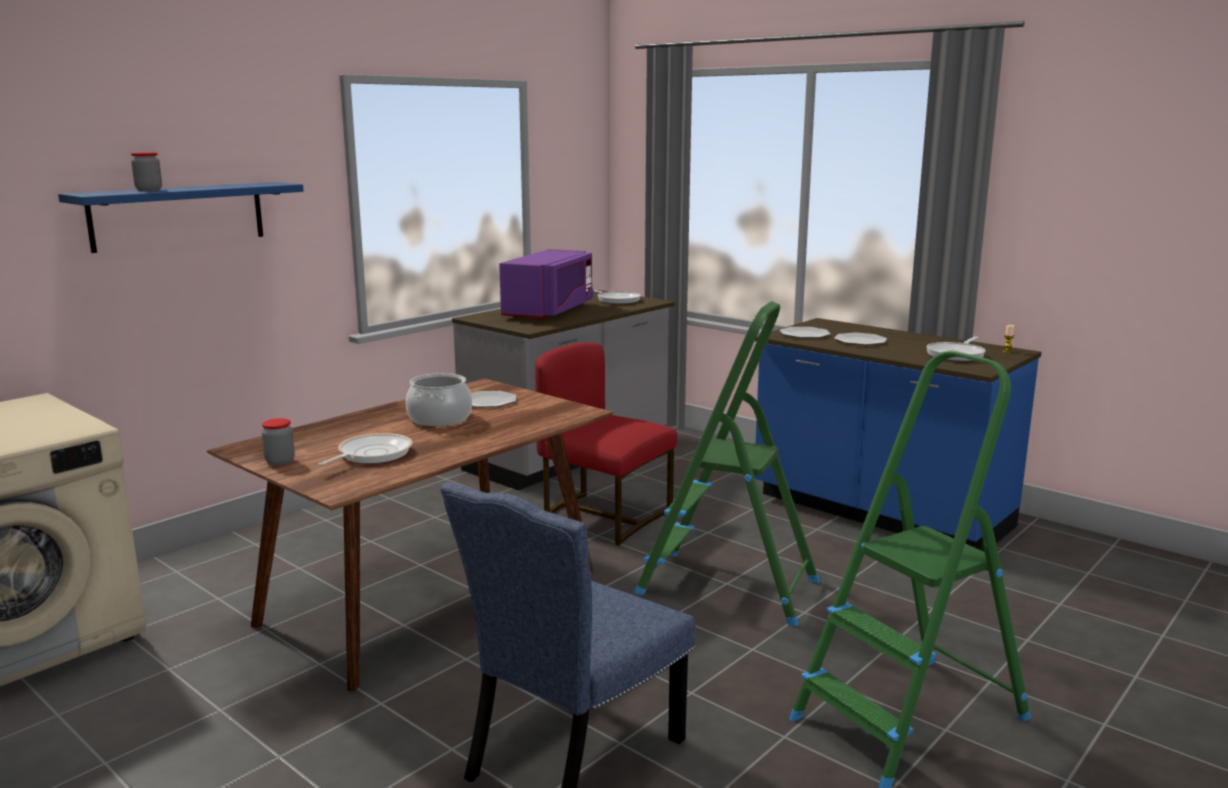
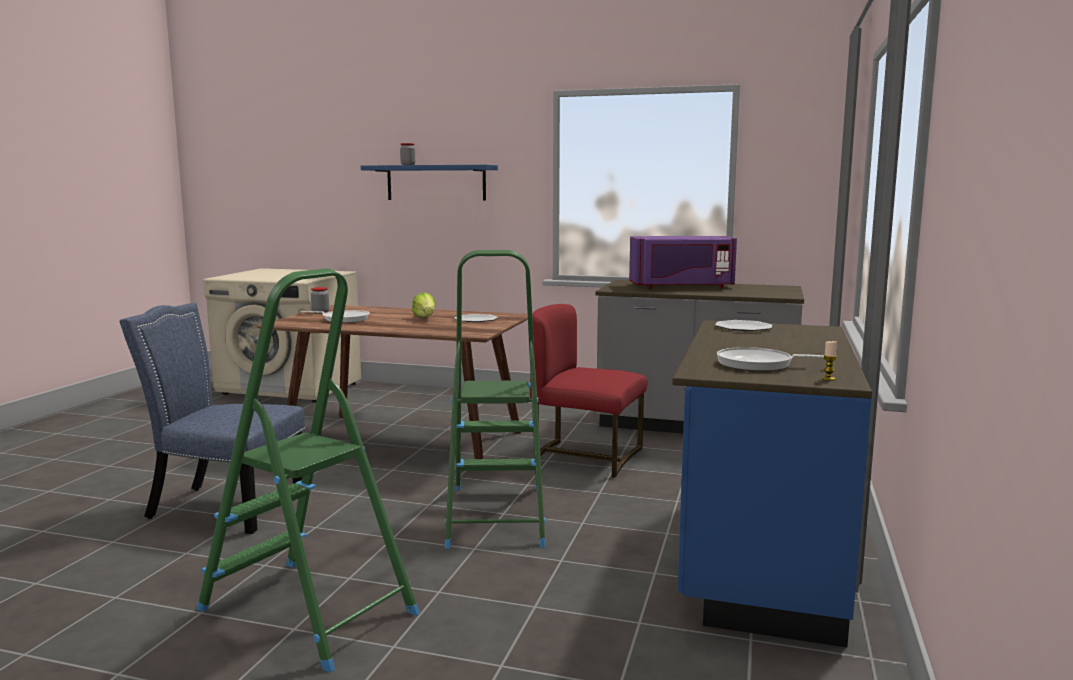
camera: 65 degrees right, 5 degrees down
cooking pot [406,373,472,426] -> lettuce [412,292,436,317]
red chair [535,342,677,546] -> red chair turned 75 degrees counterclockwise [530,304,647,478]
frying pan [593,290,641,304] -> none
plate [834,333,887,345] -> none

